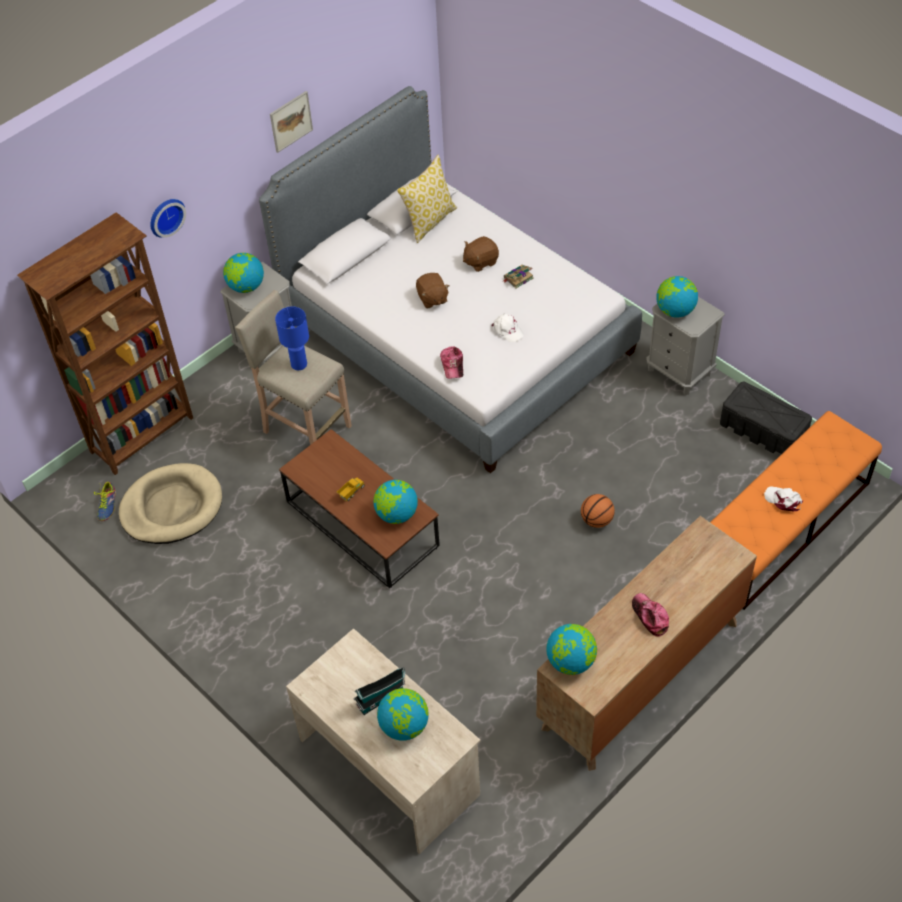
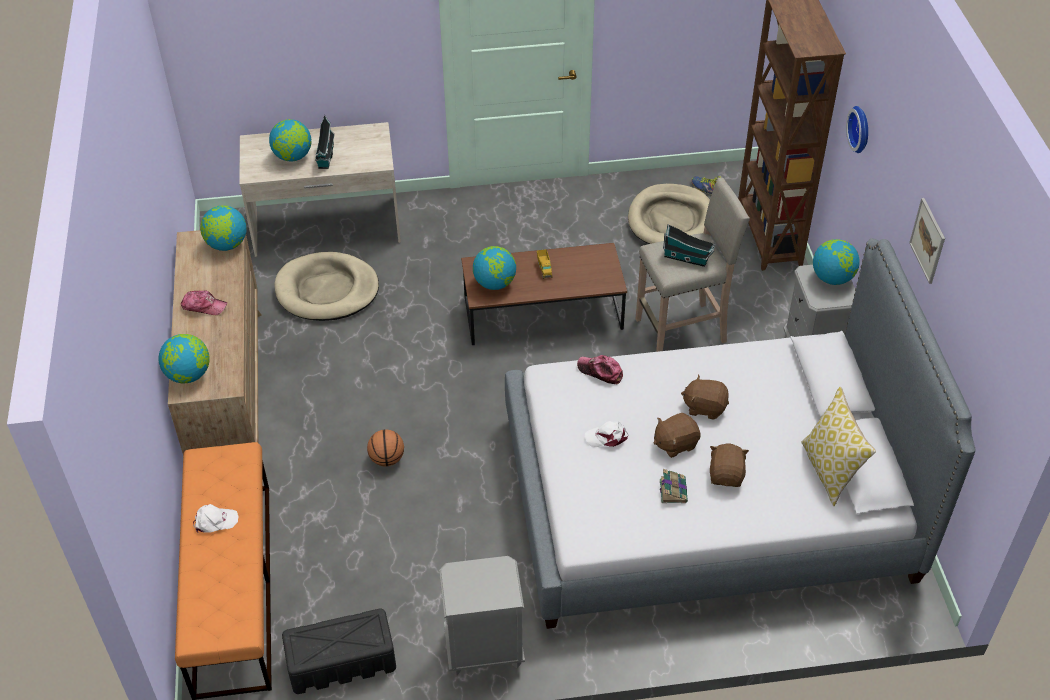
camera: 125 degrees right, 5 degrees down
blue table lamp [275,307,309,370] -> toy house [663,224,716,267]
globe [656,276,698,318] -> globe moved to [158,334,210,383]
none -> beige dog bed [274,252,379,321]
none -> brown plush toy [654,413,700,458]

